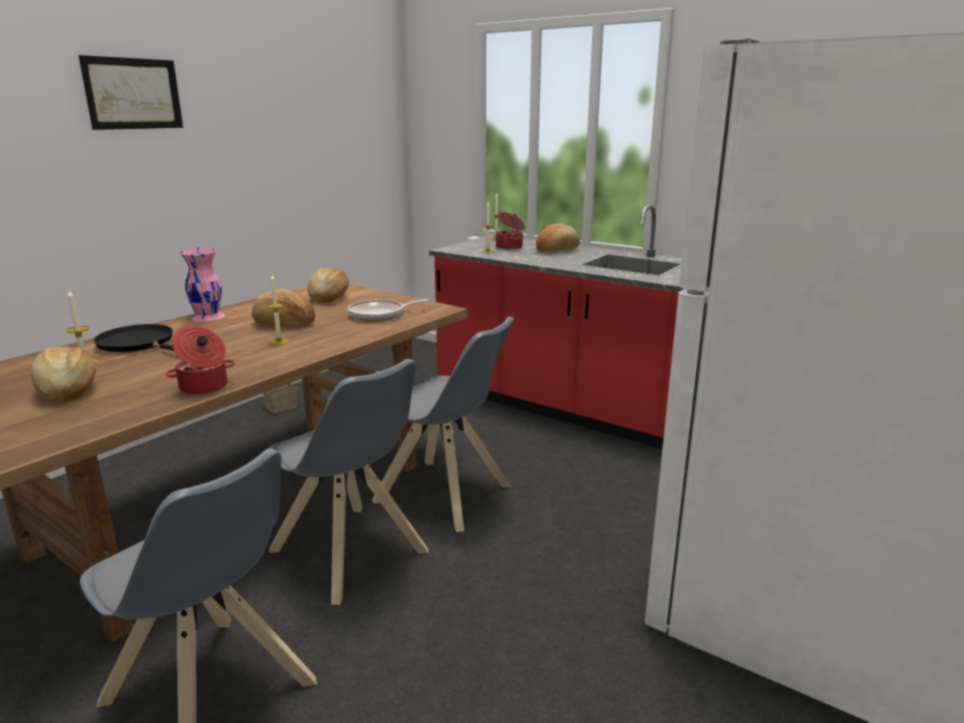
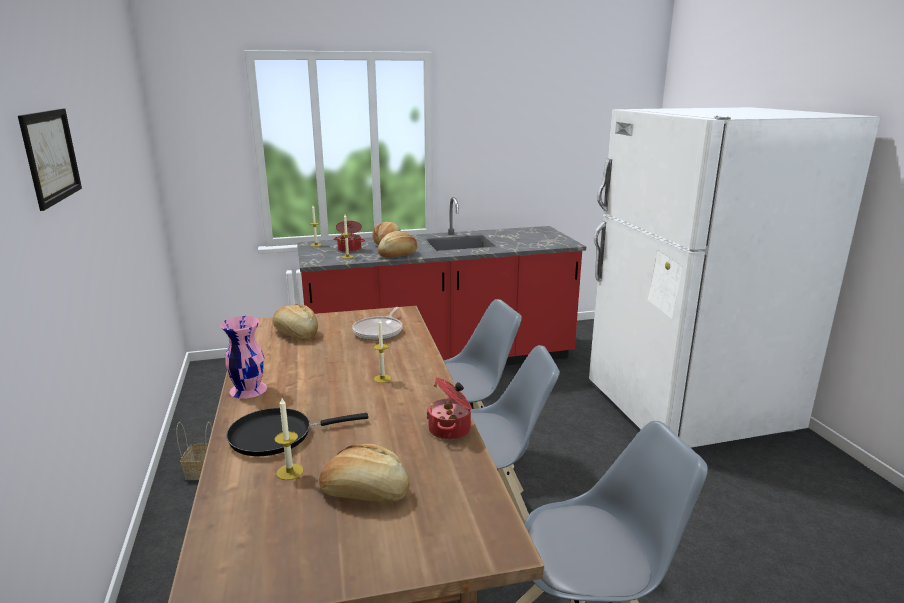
camera: 50 degrees left, 0 degrees up
bread [252,289,315,327] -> bread moved to [377,231,417,258]

